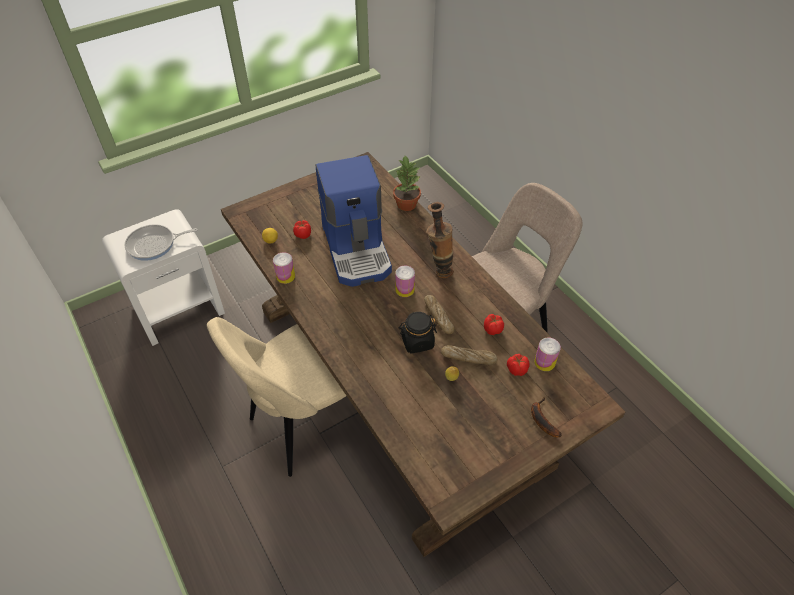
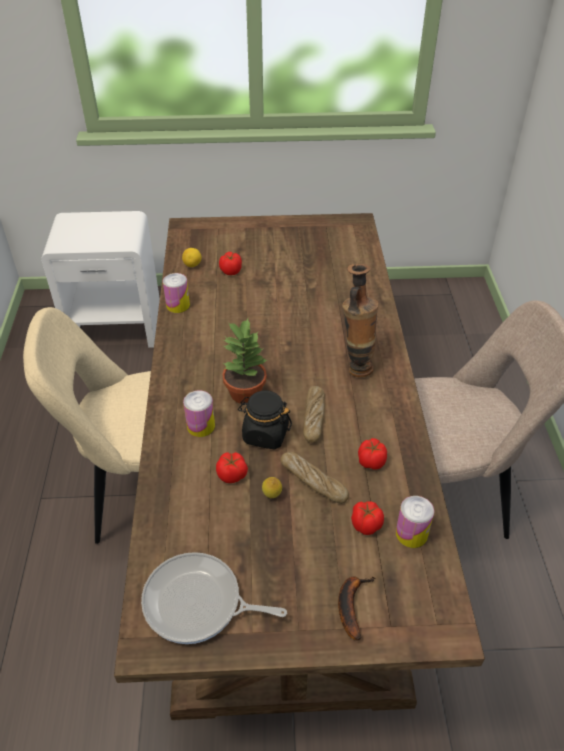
camera: 30 degrees right, 5 degrees down
frying pan [124,224,198,261] -> frying pan moved to [141,552,287,644]
coffee machine [316,155,392,287] -> none
potted plant [393,156,421,211] -> potted plant moved to [222,319,267,404]
can [395,266,415,297] -> can moved to [183,390,215,437]
none -> tomato [216,452,248,483]

